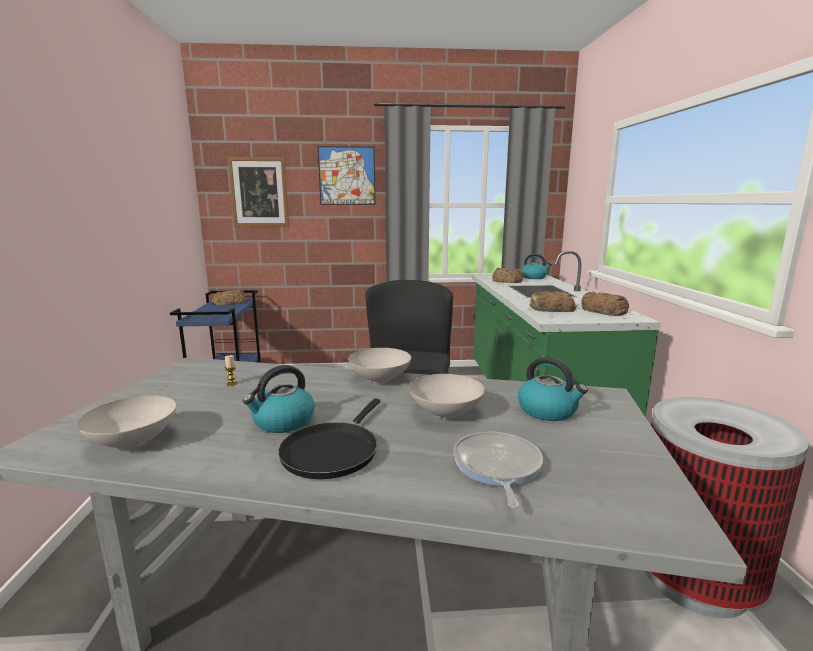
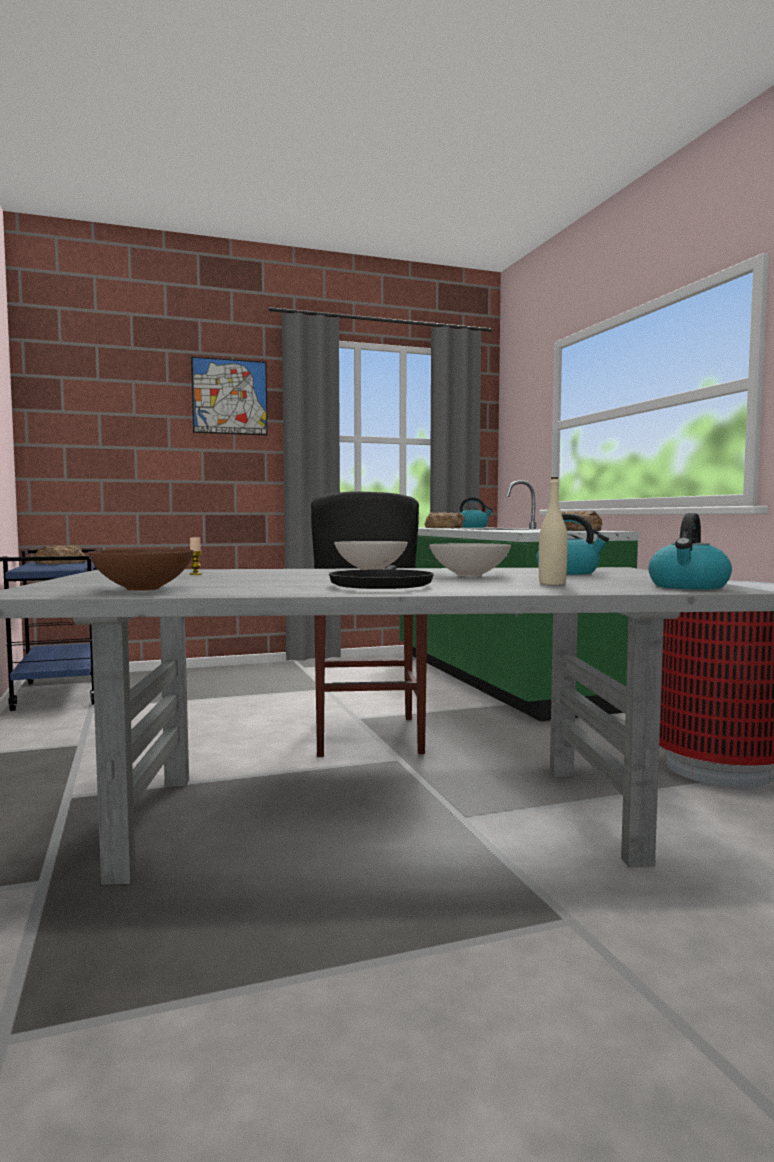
camera: 15 degrees left, 10 degrees down
white bowl [76,395,176,449] -> brown bowl [88,549,194,591]
picture [227,157,289,227] -> none
kettle [242,365,315,433] -> kettle moved to [648,513,732,590]
frying pan [453,432,543,509] -> beige bottle [539,477,568,585]
bread [530,291,577,312] -> none

